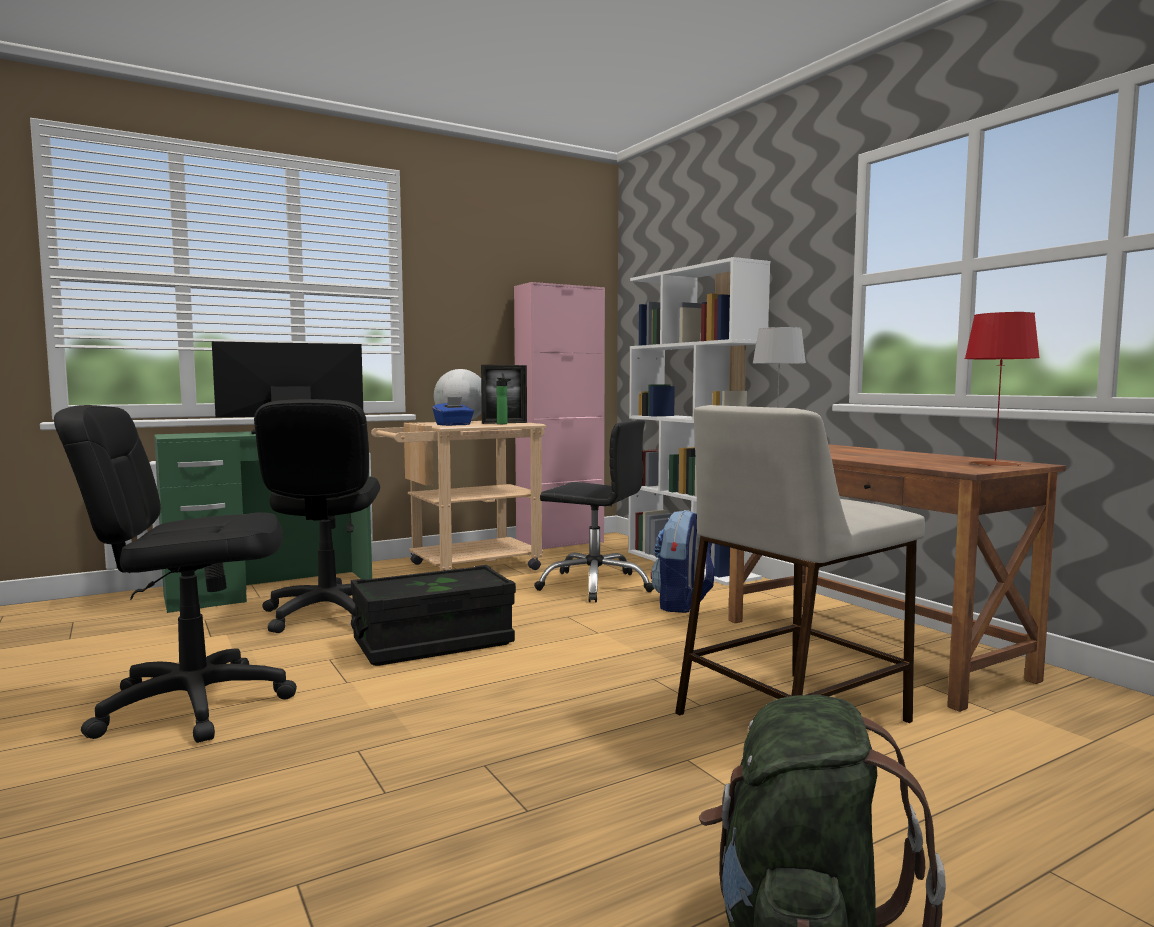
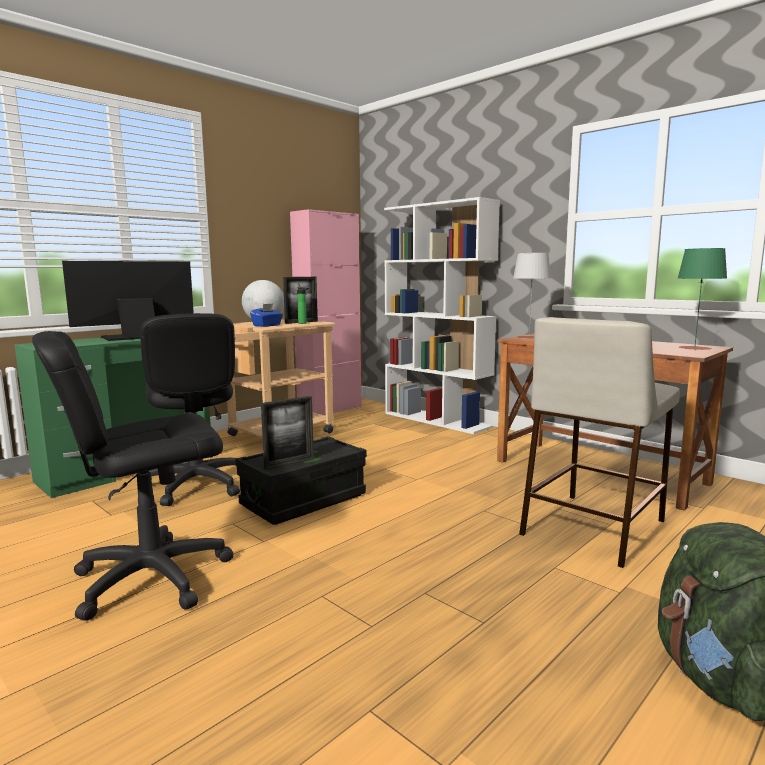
camera: 15 degrees left, 5 degrees up
black office chair [534,420,654,602] -> none
backpack [651,510,714,613] -> none
red table lamp [965,312,1040,466] -> green table lamp [678,248,727,350]
none -> picture frame [261,396,314,469]

